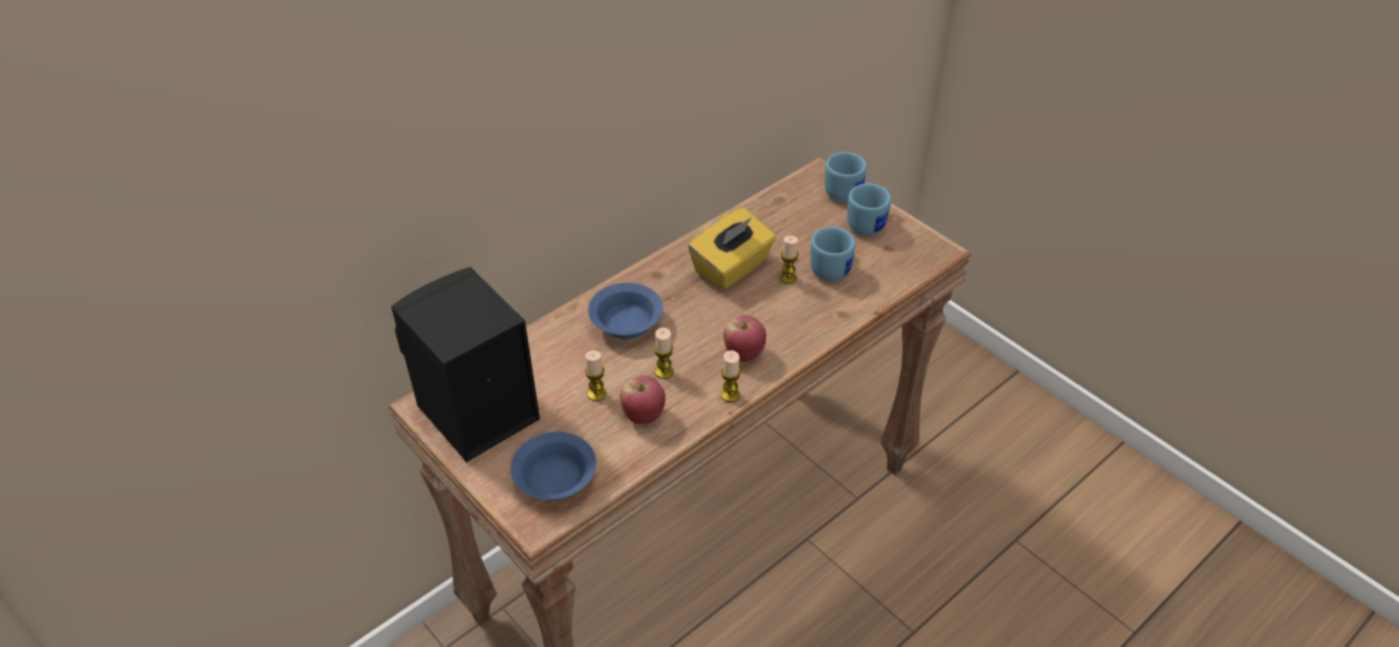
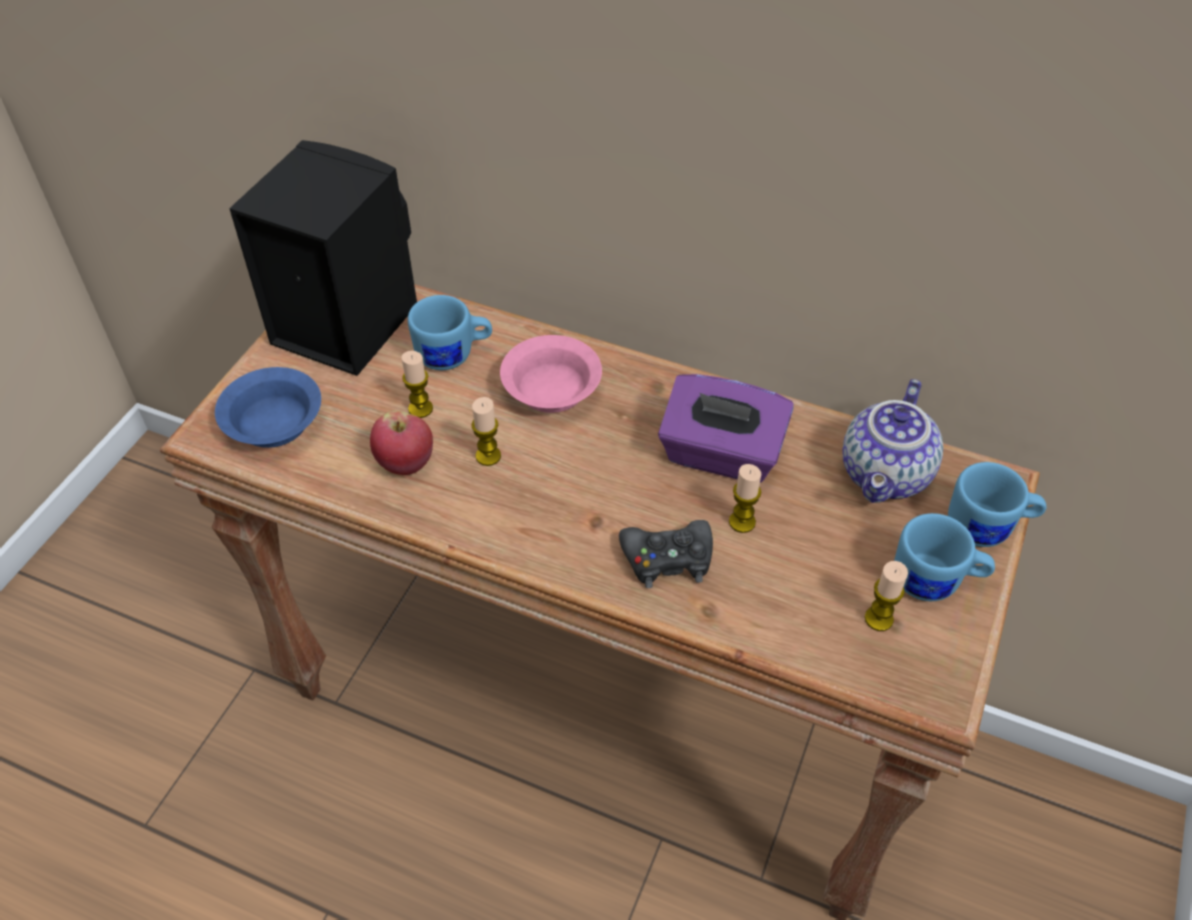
camera: 65 degrees right, 5 degrees up
blue bowl [588,283,663,339] -> pink bowl [500,335,602,413]
yellow tissue box [688,208,776,290] -> purple tissue box [658,374,794,483]
candle [721,350,741,402] -> candle moved to [865,561,908,631]
apple [724,315,766,362] -> none
blue mug [810,227,856,281] -> blue mug moved to [408,295,492,370]
none -> black game controller [619,520,713,588]
none -> teapot [842,379,943,503]

